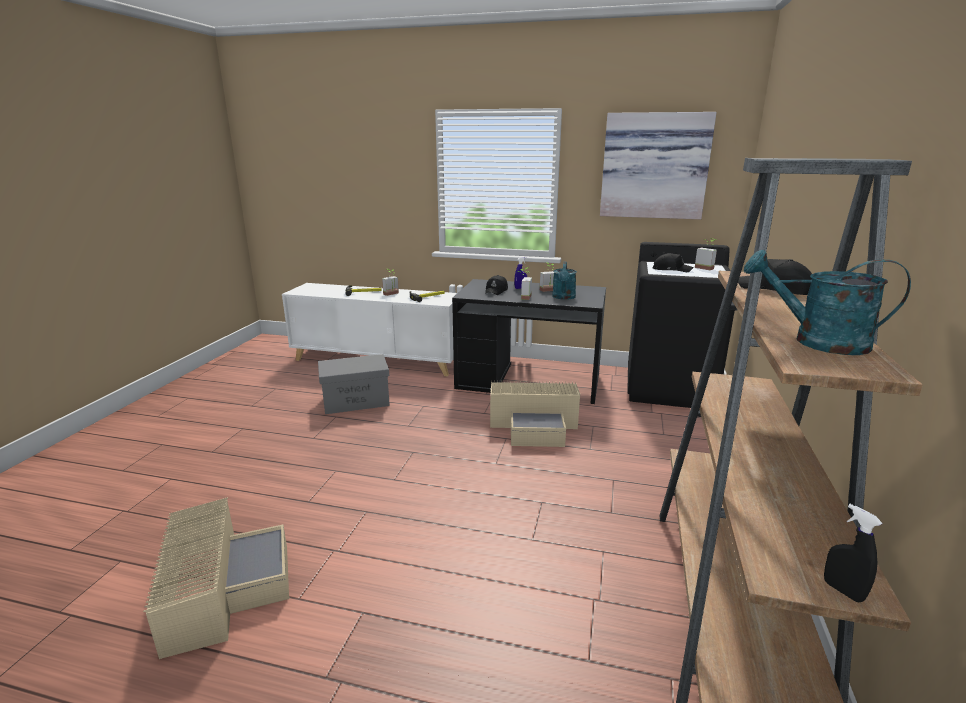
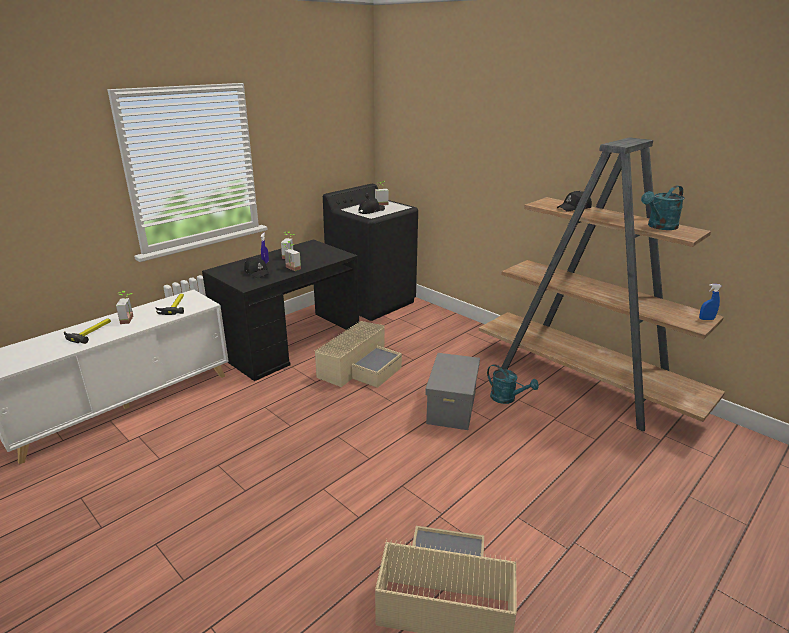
camera: 60 degrees left, 5 degrees up
grey storage box [318,354,390,414] -> grey storage box moved to [425,353,480,430]
turquoise watering can [552,262,577,300] -> turquoise watering can moved to [487,364,539,404]
picture [600,112,717,219] -> none
black spray bottle [824,504,882,603] -> blue spray bottle [699,284,722,320]

